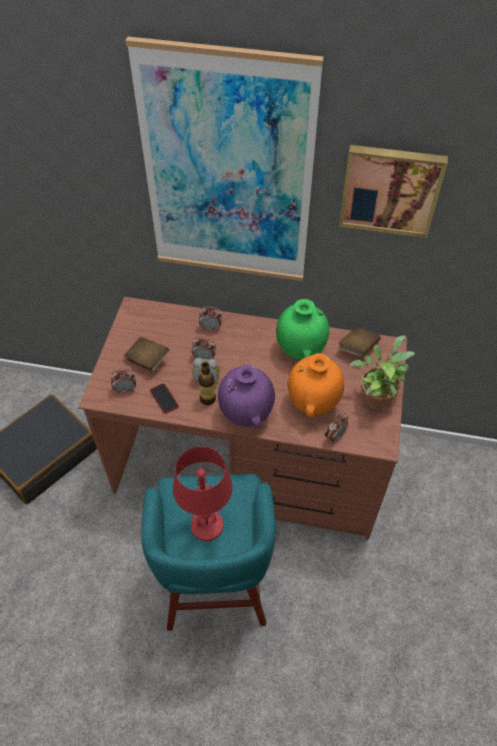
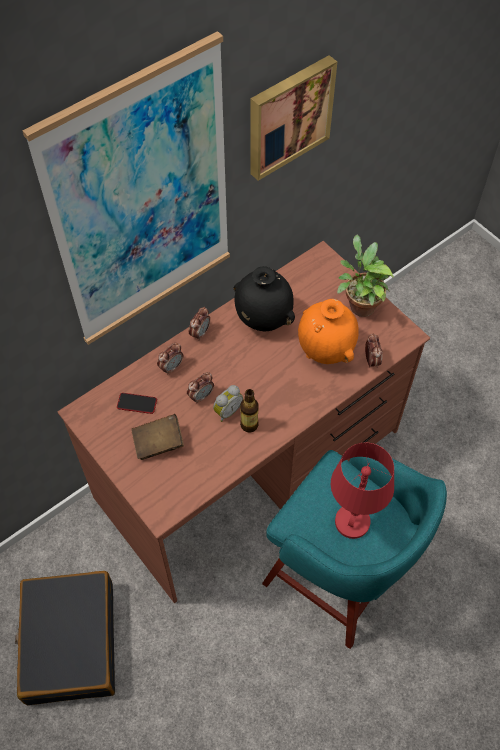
camera: 50 degrees left, 5 degrees up
alarm clock [110,369,136,393] -> alarm clock moved to [189,307,210,341]
phone [150,383,179,414] -> phone moved to [117,393,157,414]
purple vase [218,364,275,428] -> none
green vase [276,299,329,360] -> black vase [233,266,295,331]
brown book [338,327,381,356] -> none

